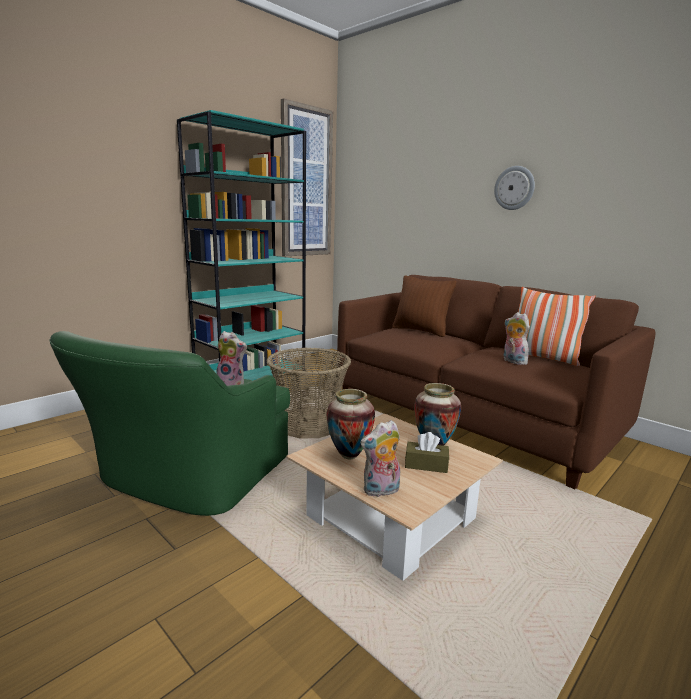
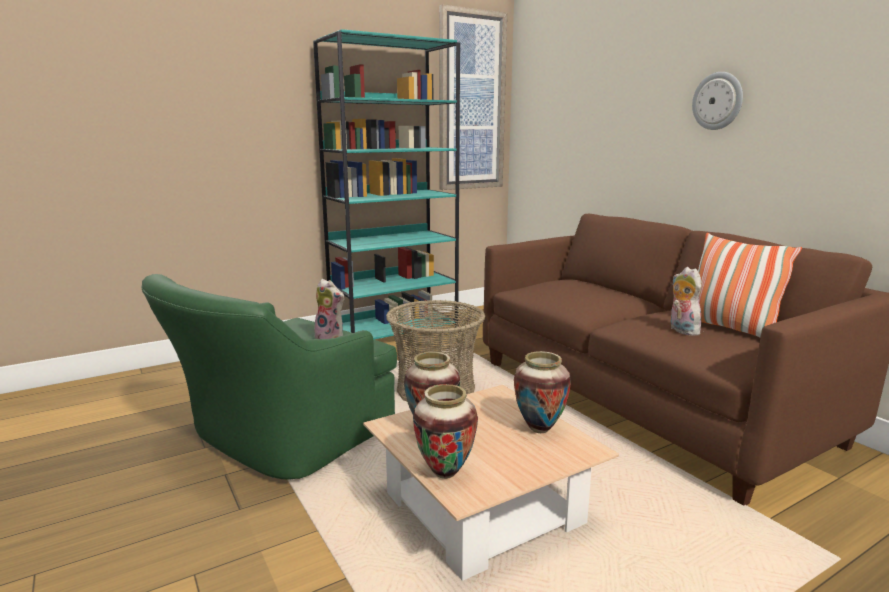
camera: 15 degrees right, 0 degrees up
plush toy [360,420,400,497] -> vase [413,384,478,479]
brown pillow [392,275,457,337] -> none
brown tissue box [405,432,449,473] -> none

